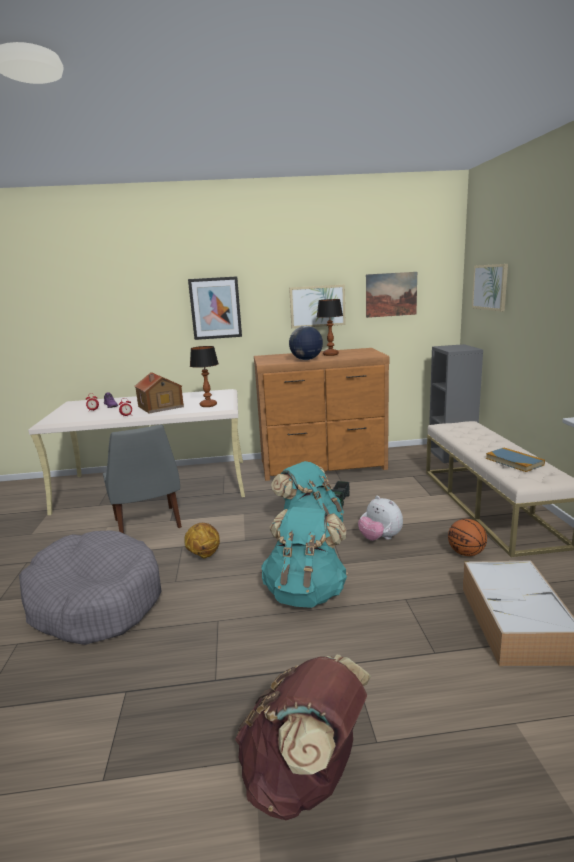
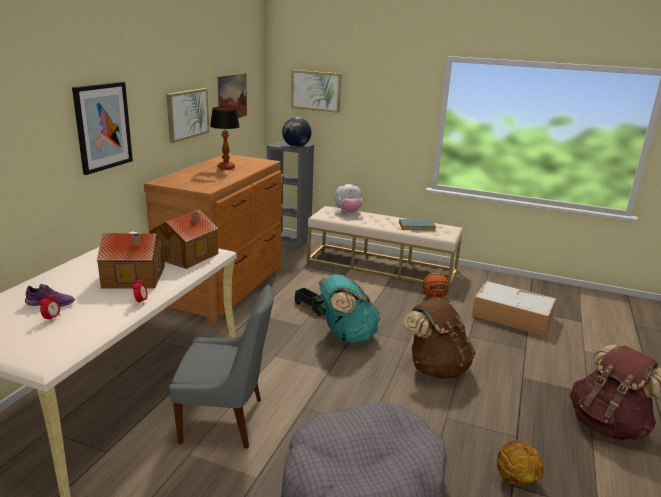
camera: 65 degrees left, 5 degrees up
basketball [184,523,220,558] -> basketball moved to [497,441,544,485]
table lamp [190,346,219,407] -> toy house [149,210,219,269]
turquoise backpack [261,507,348,608] -> brown backpack [403,297,475,379]
globe [289,326,323,360] -> globe moved to [282,117,312,147]
plush toy [358,496,403,541] -> plush toy moved to [334,183,362,213]

